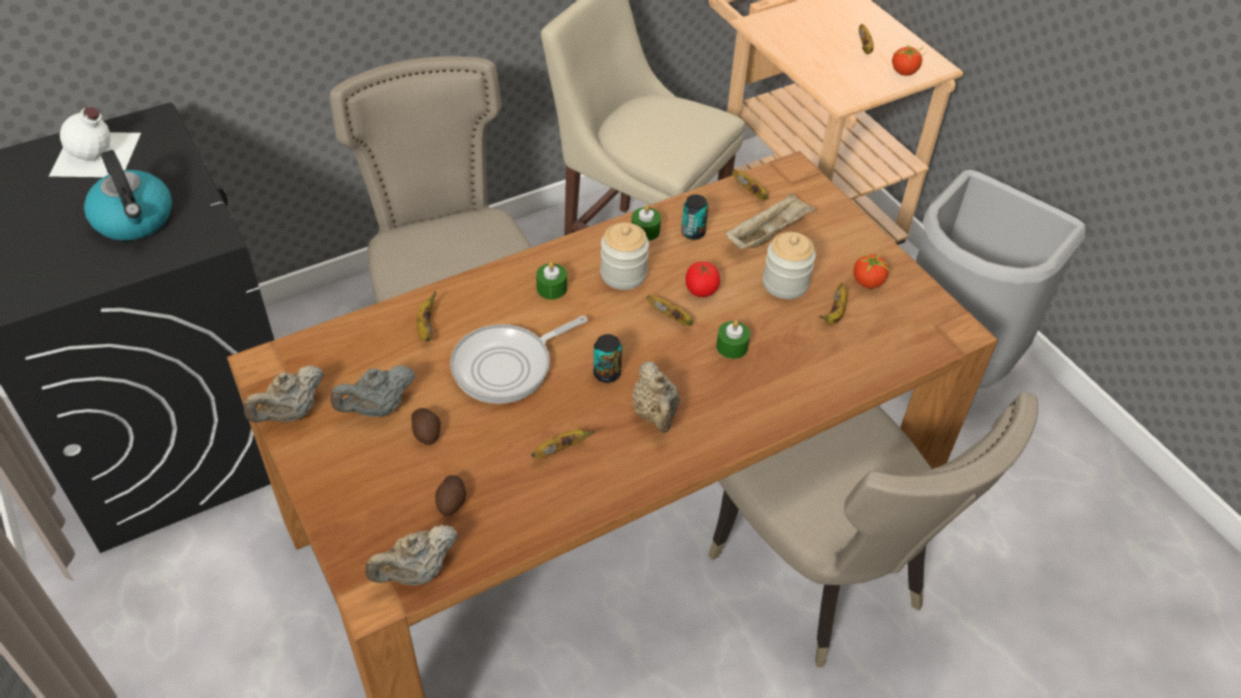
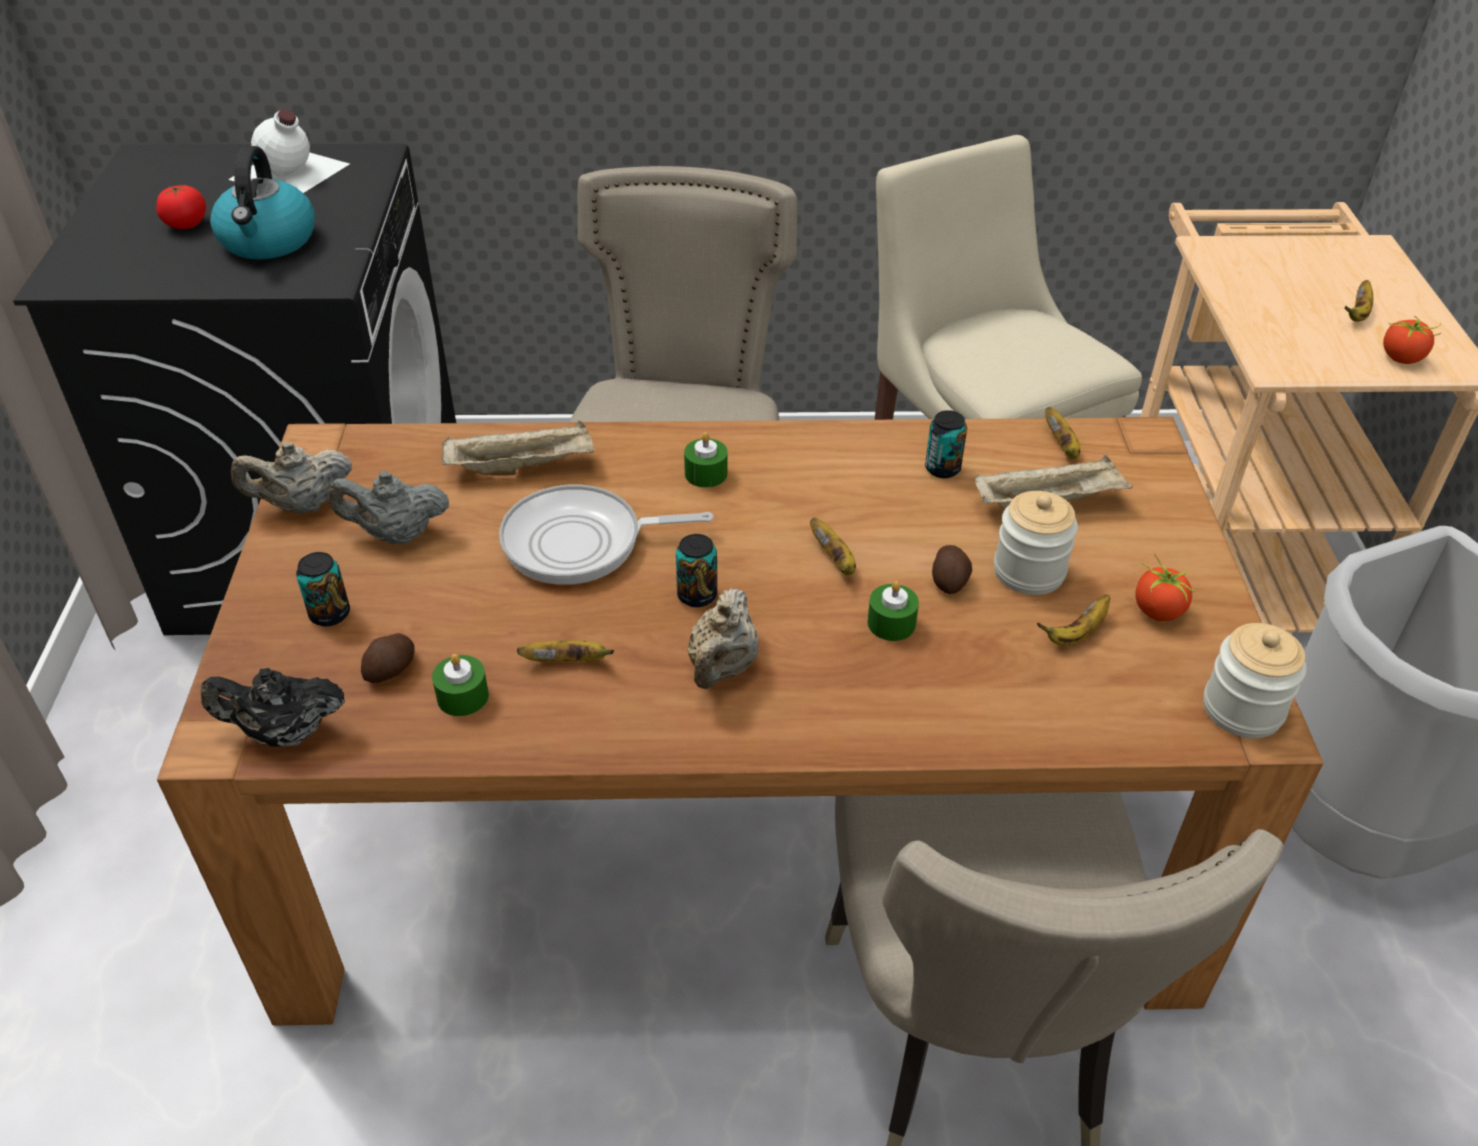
camera: 30 degrees right, 5 degrees down
beige teapot [365,524,458,586] -> black teapot [201,668,345,747]
potato [411,408,441,445] -> potato moved to [932,545,972,594]
banana [417,291,436,341] -> beige tray [442,421,594,476]
jar [600,222,649,290] -> jar moved to [1203,623,1307,738]
green candle [632,205,661,241] -> green candle moved to [432,654,489,716]
tomato [685,262,720,297] -> tomato moved to [156,185,206,229]
none -> can [296,552,350,626]

